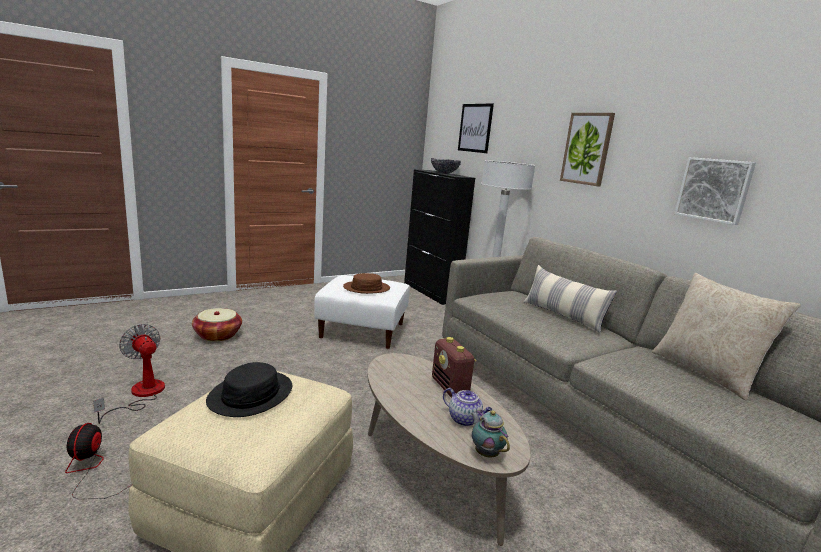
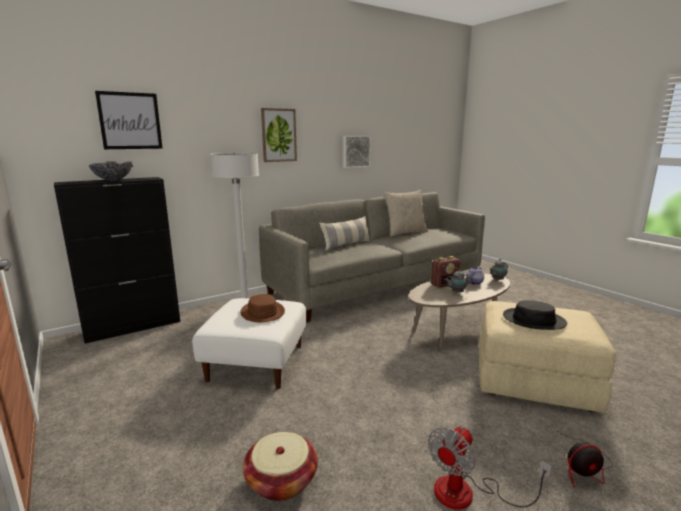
camera: 90 degrees left, 0 degrees up
none -> teapot [444,270,472,293]

